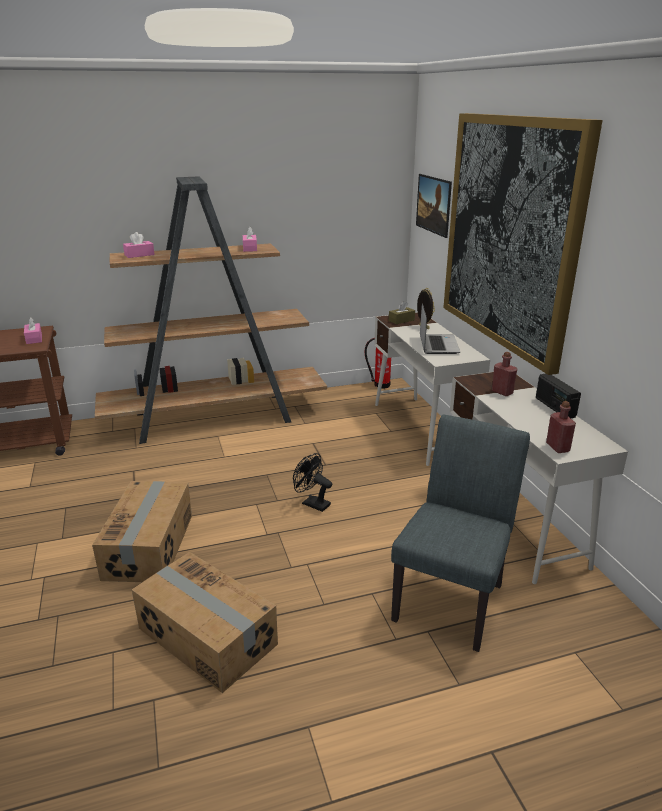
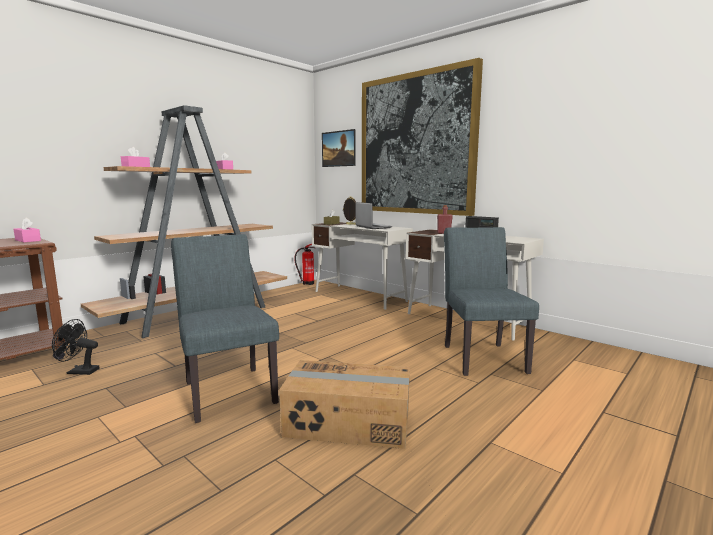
camera: 30 degrees left, 15 degrees down
cardboard box [92,481,192,582] -> grey chair [171,234,279,423]
black fan [293,453,332,512] -> black fan moved to [52,319,100,375]
red bottle [546,401,576,453] -> none

